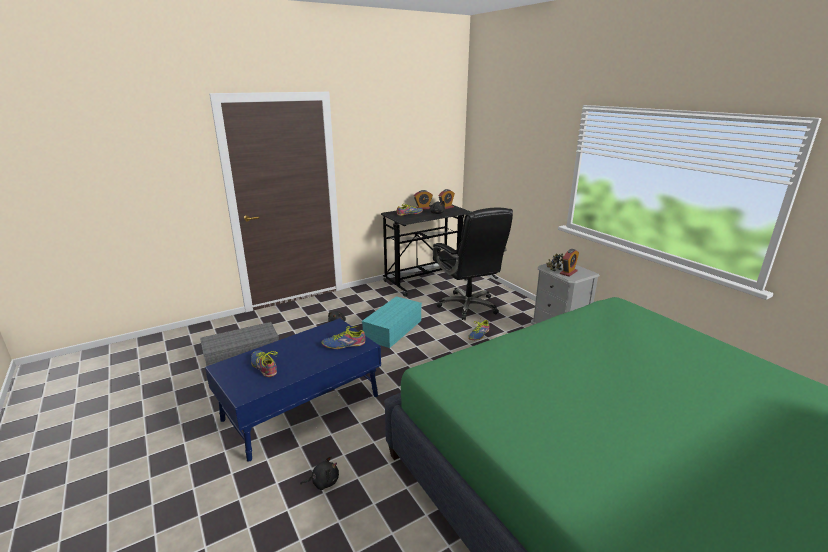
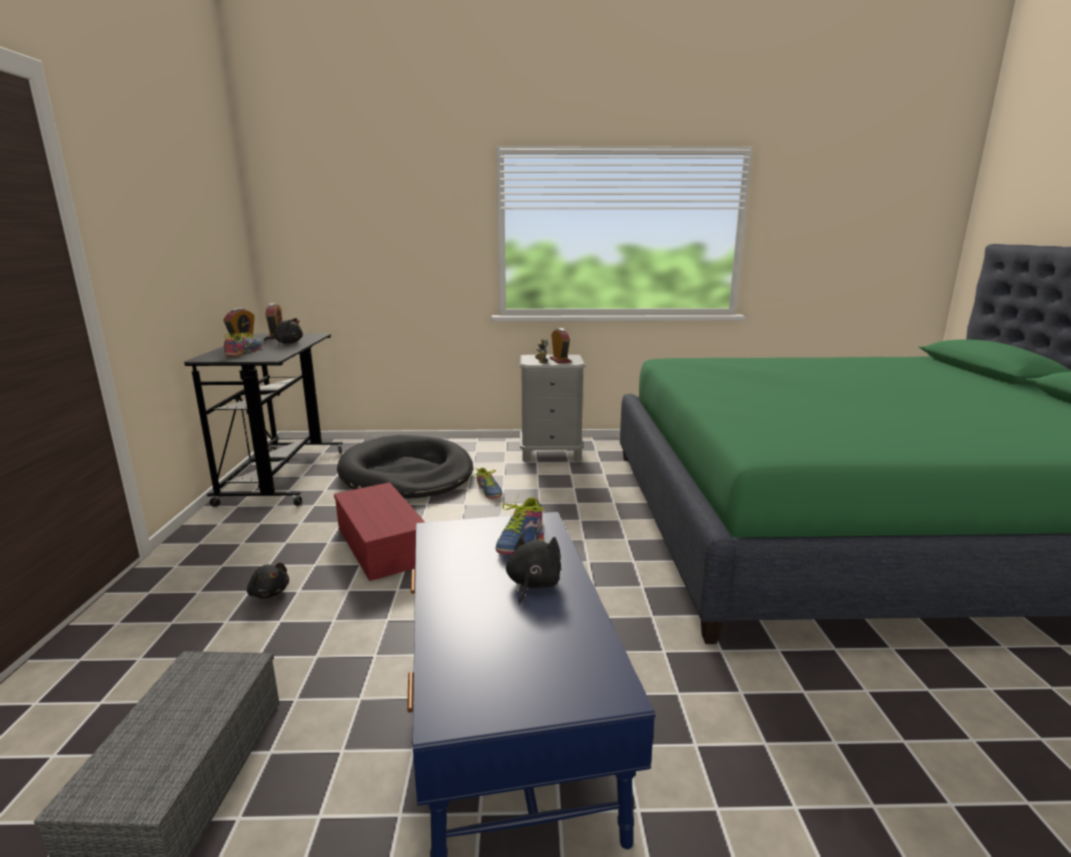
camera: 60 degrees left, 5 degrees down
shoe [251,350,278,377] -> none
black plush toy [300,456,339,490] -> black plush toy moved to [506,532,561,605]
turquoise storage box [362,296,422,348] -> red storage box [334,482,425,581]
black office chair [433,208,513,320] -> black dog bed [337,435,473,499]

